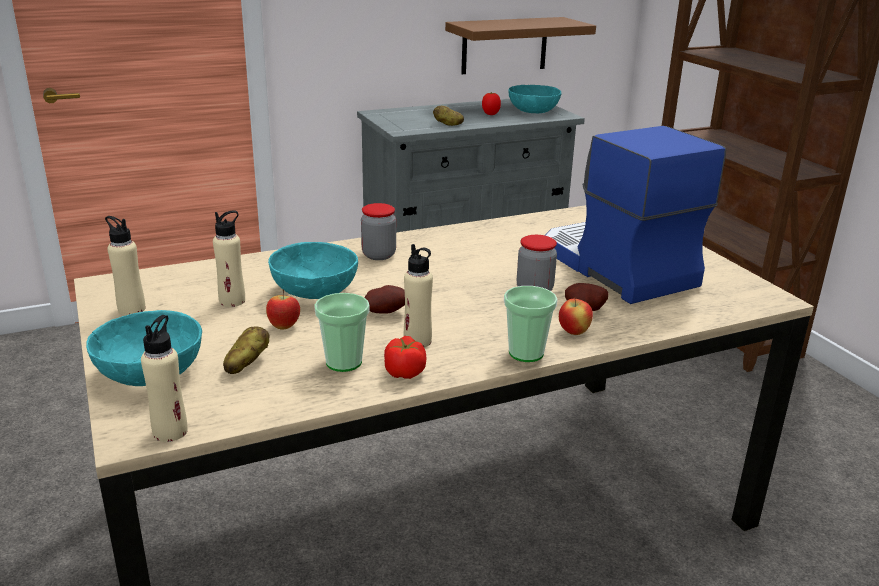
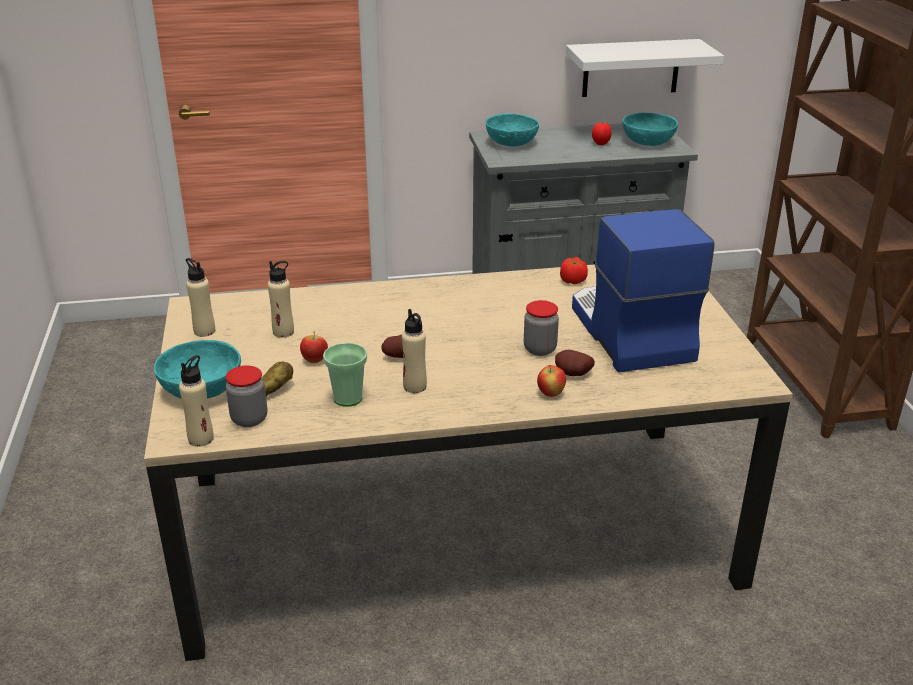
camera: 15 degrees right, 5 degrees up
turquoise bowl [268,242,358,299] -> turquoise bowl moved to [485,113,539,146]
jar [361,203,396,260] -> jar moved to [226,366,267,427]
tomato [384,336,426,379] -> tomato moved to [560,257,588,284]
potato [433,106,464,126] -> none
brown shelf [445,17,596,74] -> white shelf [566,39,724,97]
cup [504,286,558,362] -> none

